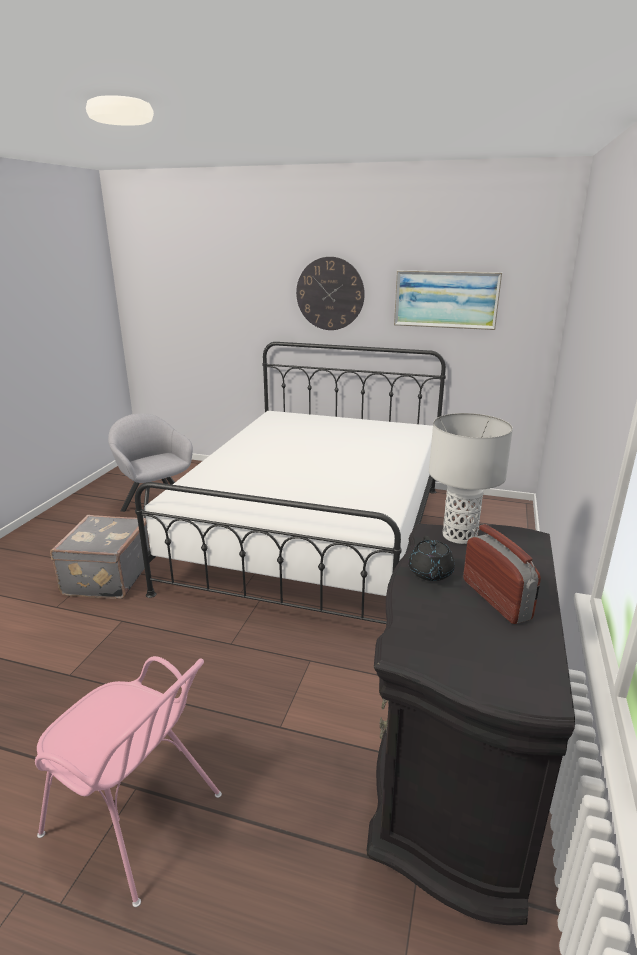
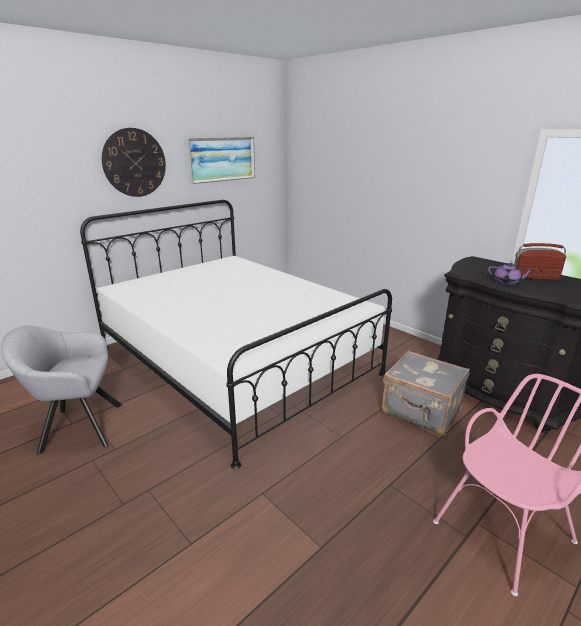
camera: 60 degrees left, 0 degrees up
grey suitcase [50,515,150,599] -> grey suitcase moved to [382,351,470,436]
black teapot [408,536,455,581] -> purple teapot [488,263,534,285]
white table lamp [429,413,513,544] -> none

